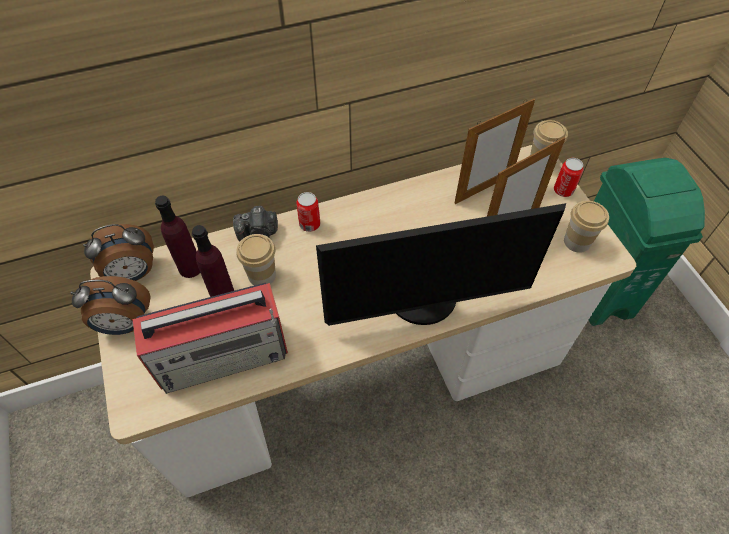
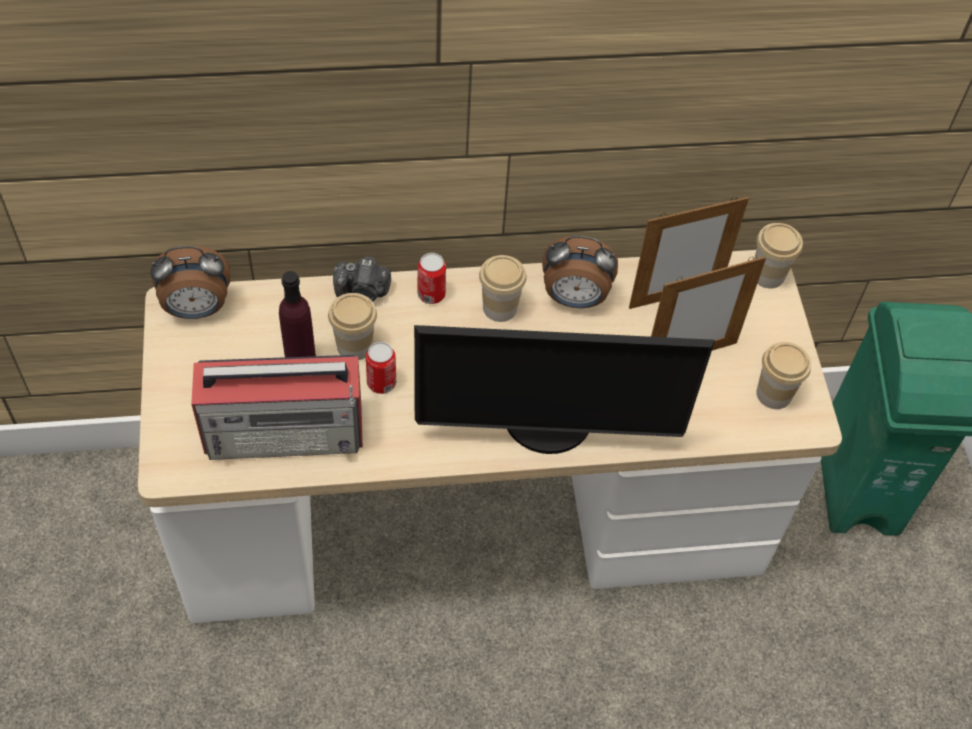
camera: 10 degrees right, 0 degrees up
alarm clock [70,276,151,335] -> alarm clock moved to [542,236,618,308]
purple bottle [155,196,200,278] -> none
can [554,158,584,197] -> can moved to [366,342,396,394]
none -> cup [479,255,527,322]

